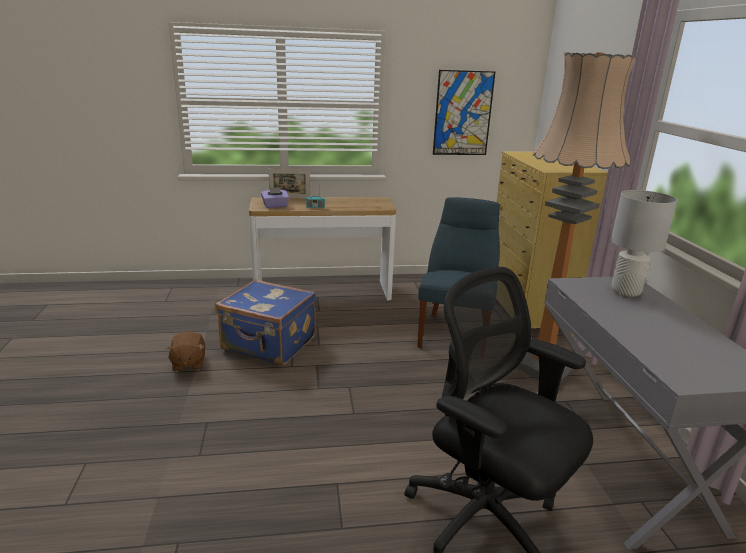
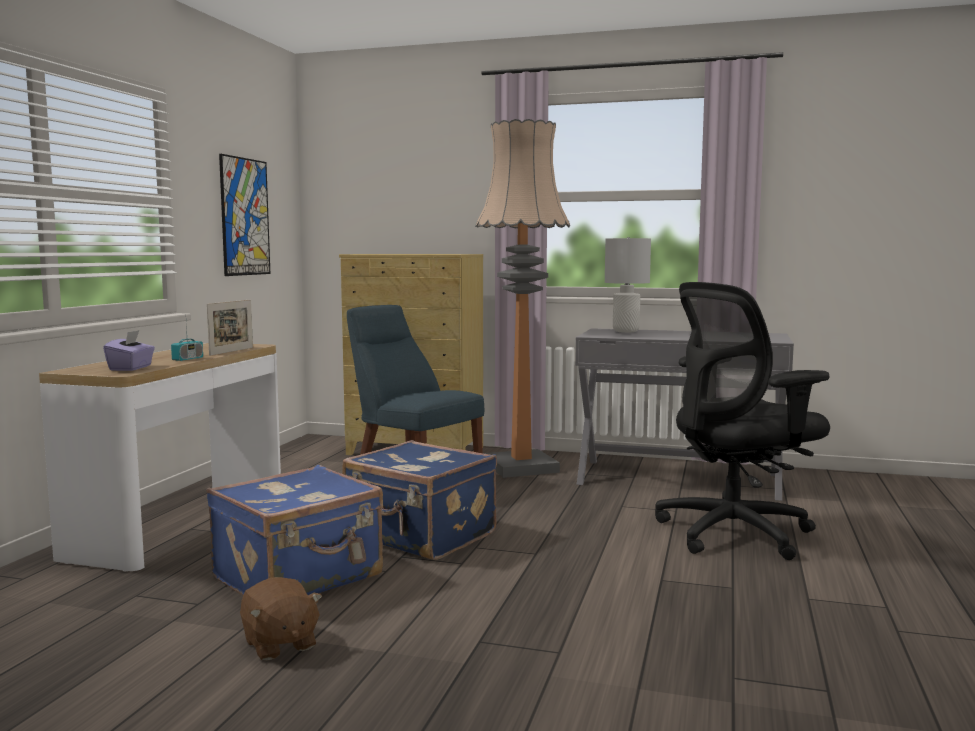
camera: 65 degrees left, 15 degrees down
brown plush toy [165,331,205,372] -> brown plush toy turned 45 degrees clockwise [240,577,322,661]
picture frame [268,169,310,198] -> picture frame moved to [207,300,253,356]
none -> blue suitcase [342,440,497,560]

